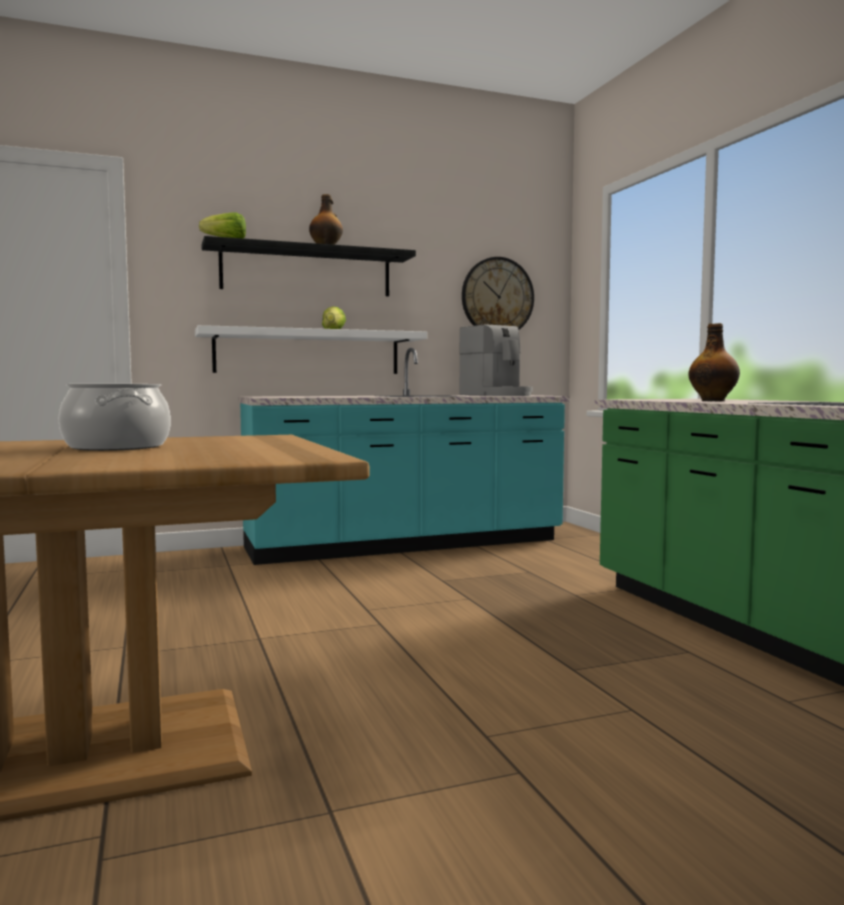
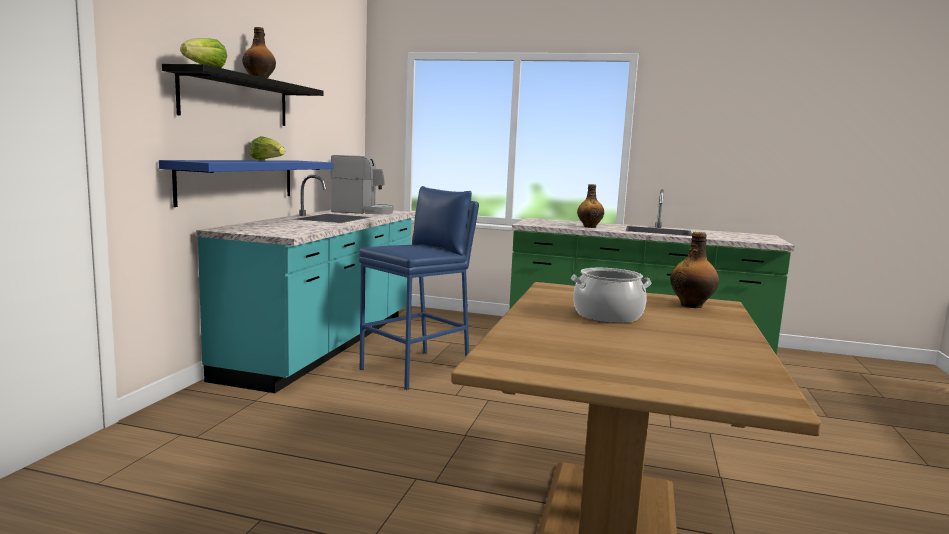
camera: 55 degrees left, 5 degrees up
white shelf [195,325,427,374] -> blue shelf [159,160,334,207]
wall clock [462,257,534,330] -> none
none -> blue stool [359,186,479,390]
none -> bottle [670,232,719,308]

